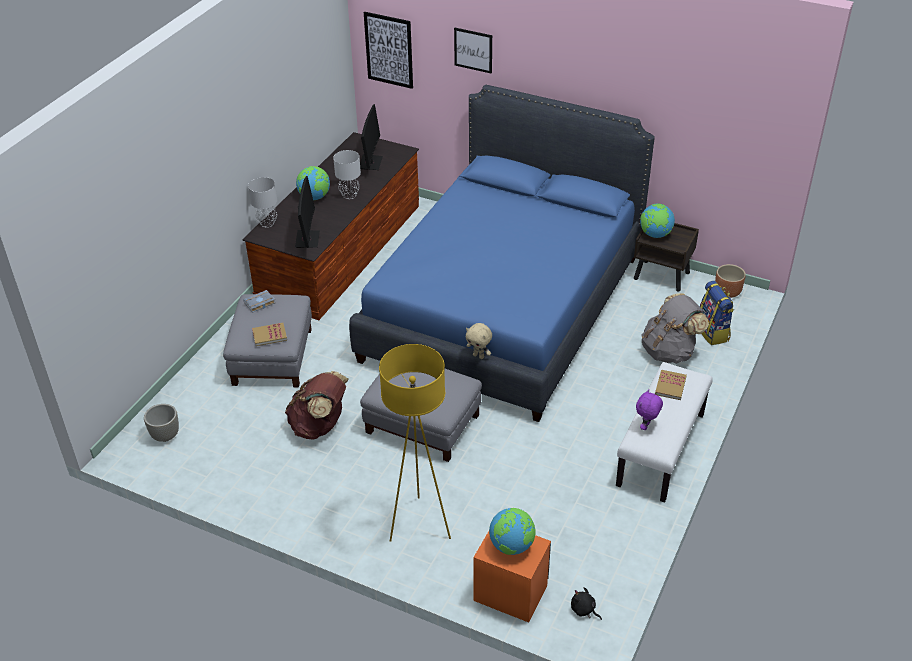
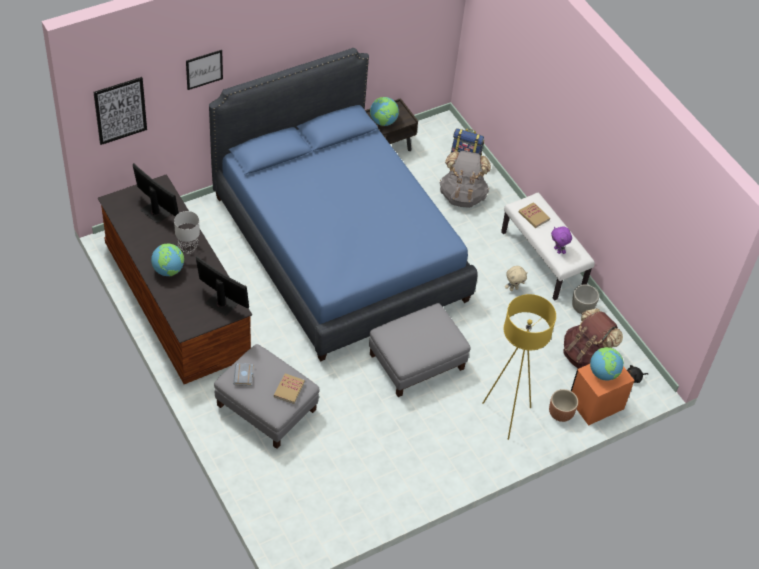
camera: 60 degrees left, 10 degrees up
grey planter [144,404,179,442] -> grey planter moved to [572,284,599,314]
grey table lamp [248,177,277,227] -> none
brown backpack [285,371,348,440] -> brown backpack moved to [563,308,623,369]
beige plush toy [466,323,492,359] -> beige plush toy moved to [505,266,528,291]
brown planter [715,264,746,298] -> brown planter moved to [549,389,578,422]

